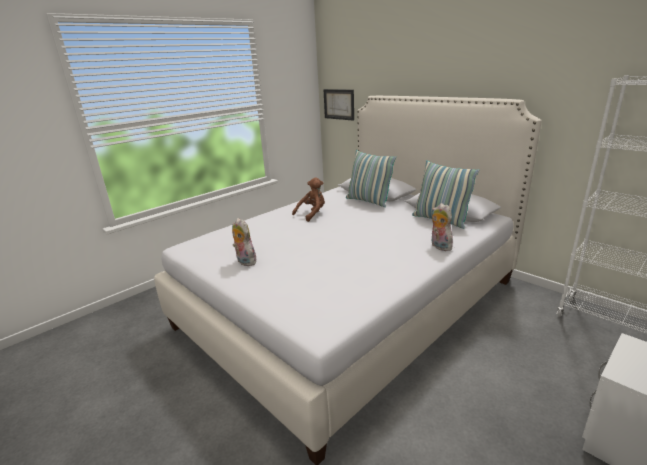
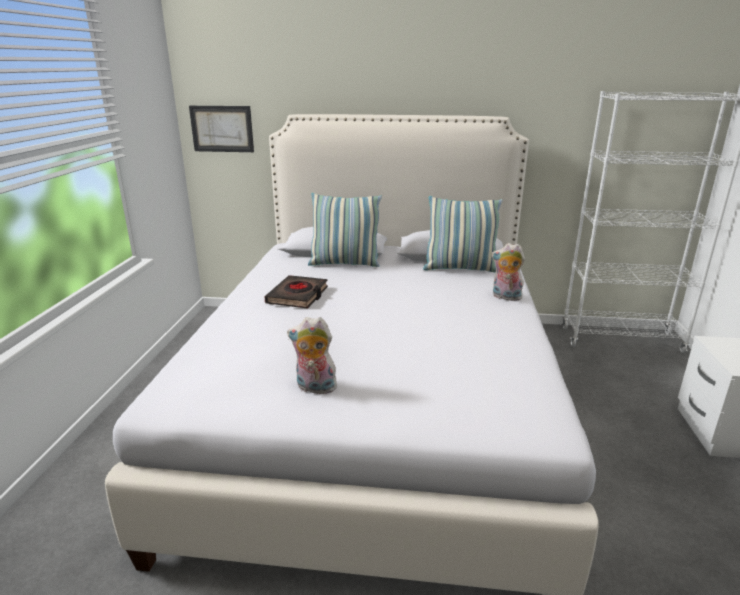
camera: 40 degrees left, 0 degrees up
brown plush toy [292,178,325,222] -> black book [264,275,328,309]

